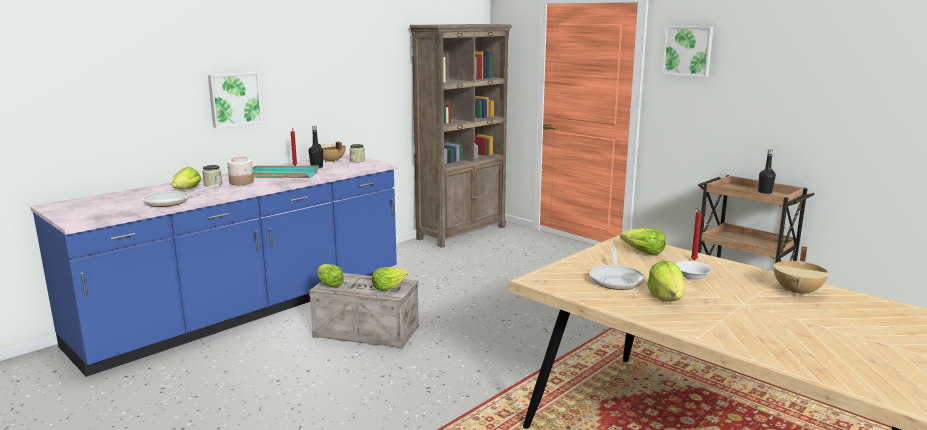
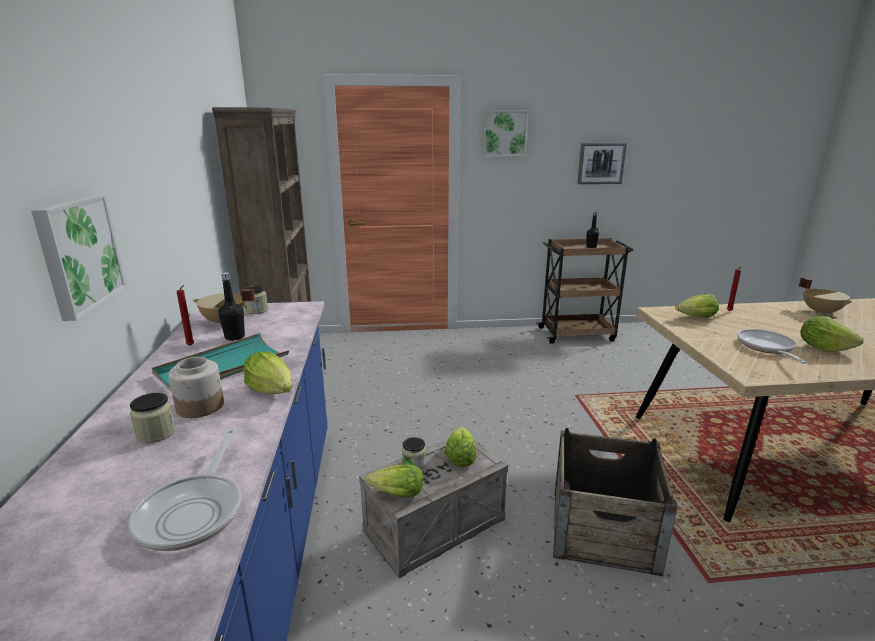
camera: 50 degrees left, 5 degrees up
lettuce [172,167,201,189] -> lettuce moved to [243,351,292,394]
frying pan [590,248,645,290] -> frying pan turned 135 degrees counterclockwise [737,329,807,364]
white bowl [676,261,713,280] -> none
none -> jar [402,437,426,470]
none -> crate [553,428,677,576]
none -> picture [577,143,627,184]

